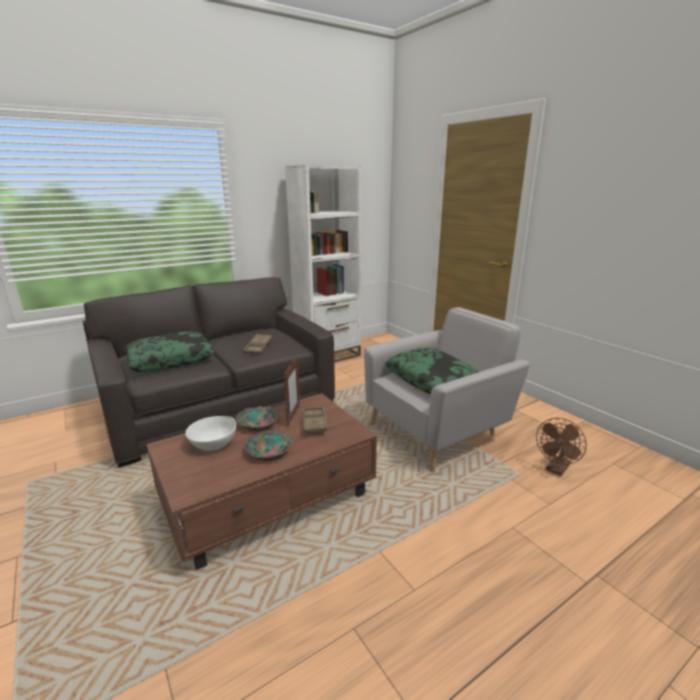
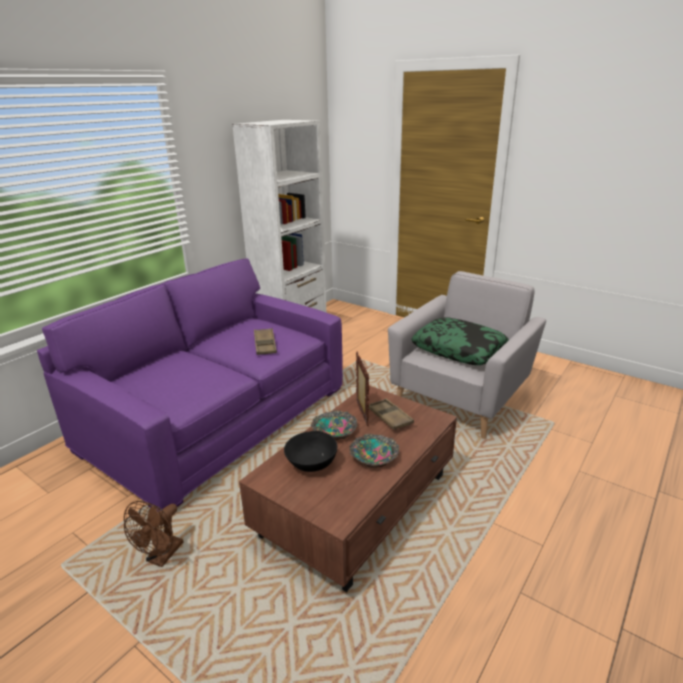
camera: 20 degrees left, 5 degrees up
grey sofa [83,277,335,467] -> purple sofa [37,258,343,512]
pillow [124,331,214,372] -> none
white bowl [186,416,236,450] -> black bowl [284,431,337,472]
brown fan [536,418,587,476] -> brown fan moved to [124,501,183,567]

